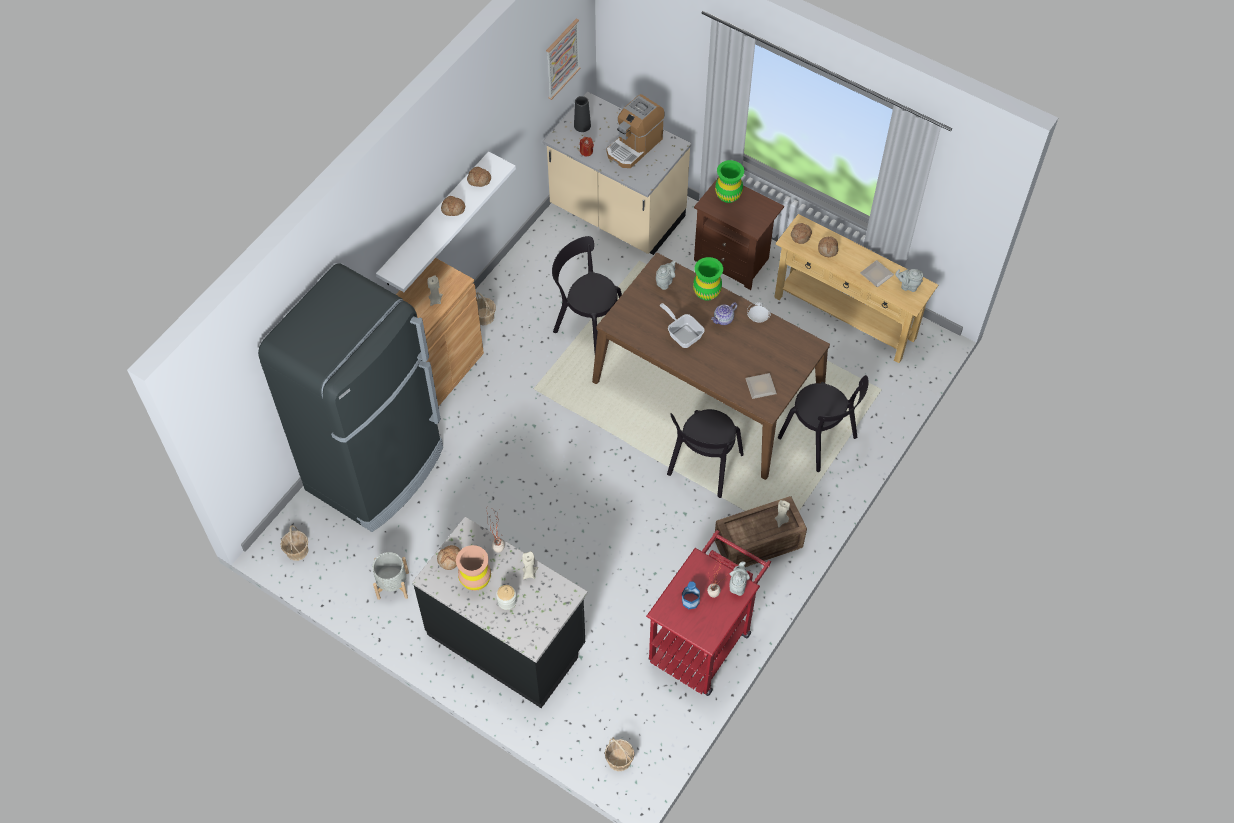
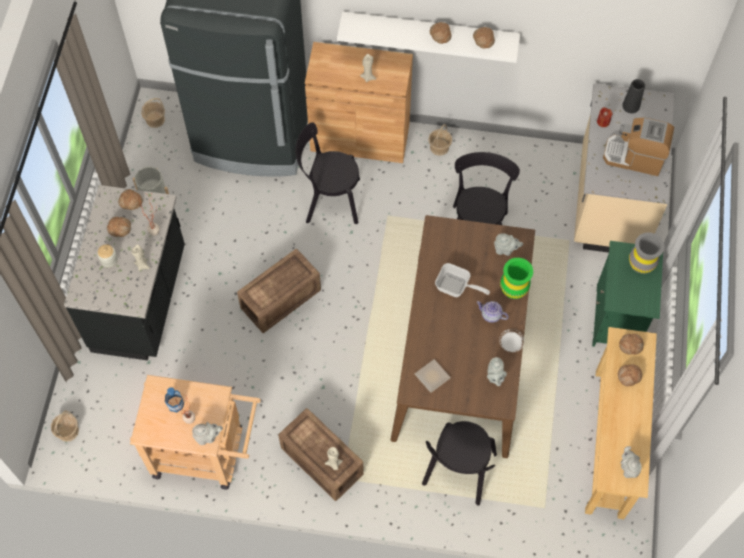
camera: 65 degrees right, 5 degrees up
brown vase [456,545,491,591] -> bread [107,217,131,237]
picture [546,19,580,100] -> none
red cart [646,530,771,696] -> beige cart [130,375,261,490]
frying pan [659,303,705,348] -> frying pan turned 90 degrees clockwise [435,263,490,297]
black chair [667,409,744,498] -> black chair moved to [296,122,360,224]
brown nightstand [694,177,784,290] -> green nightstand [592,241,663,347]
green vase [715,160,744,203] -> grey vase [629,232,664,274]
plate [860,260,894,287] -> none
none -> crate [237,249,321,333]
none -> grey teapot [487,357,507,386]

